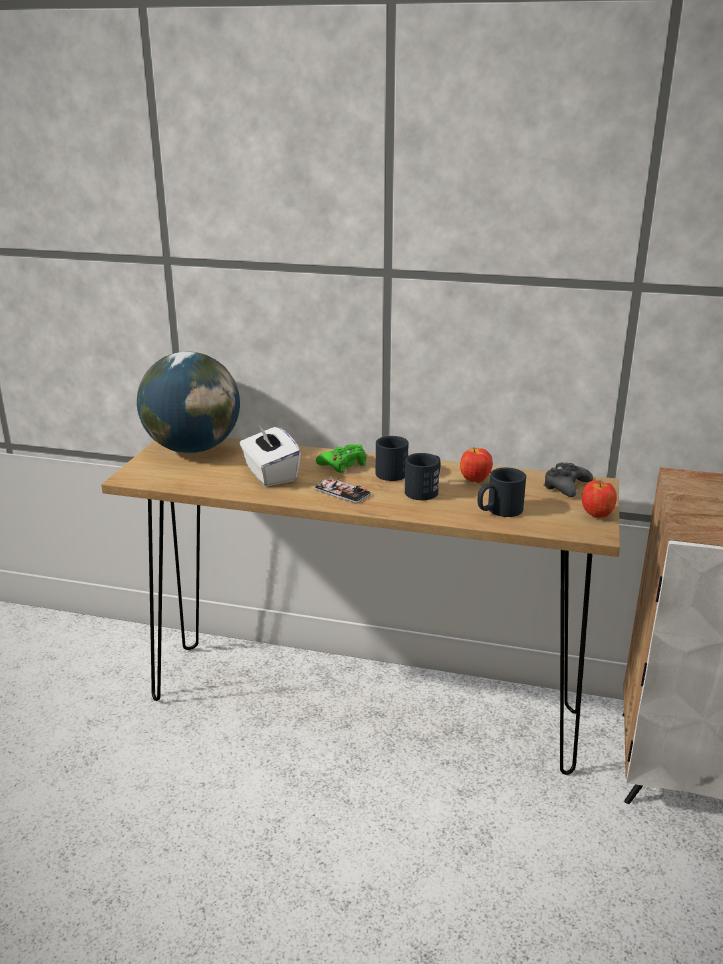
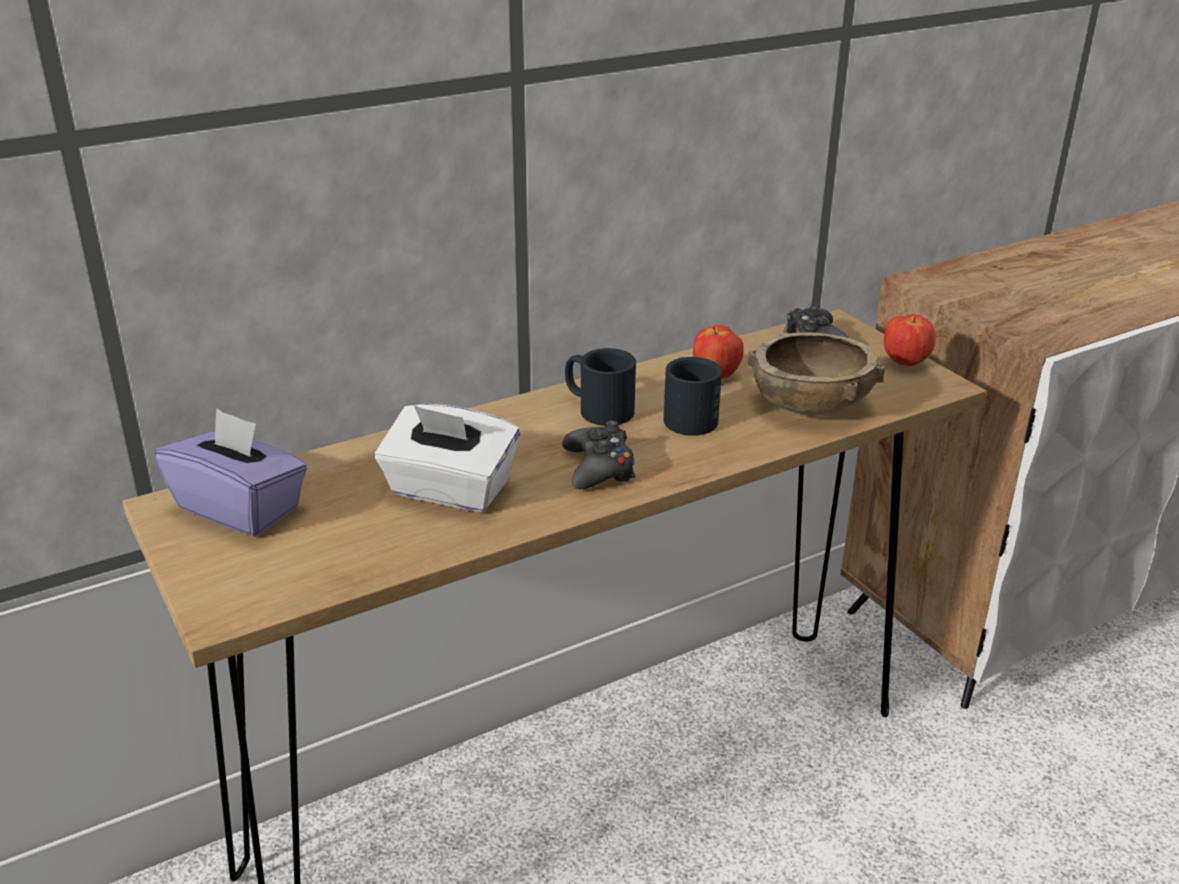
camera: 45 degrees left, 5 degrees up
globe [137,352,240,453] -> purple tissue box [155,408,308,536]
phone [314,477,371,503] -> black game controller [562,420,636,489]
green game controller [316,444,366,473] -> none
black mug [477,468,526,517] -> brown bowl [748,333,885,415]

